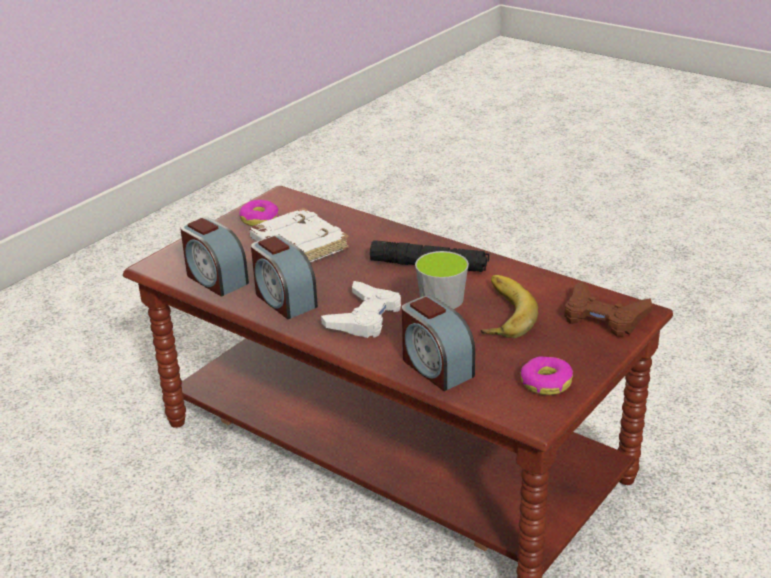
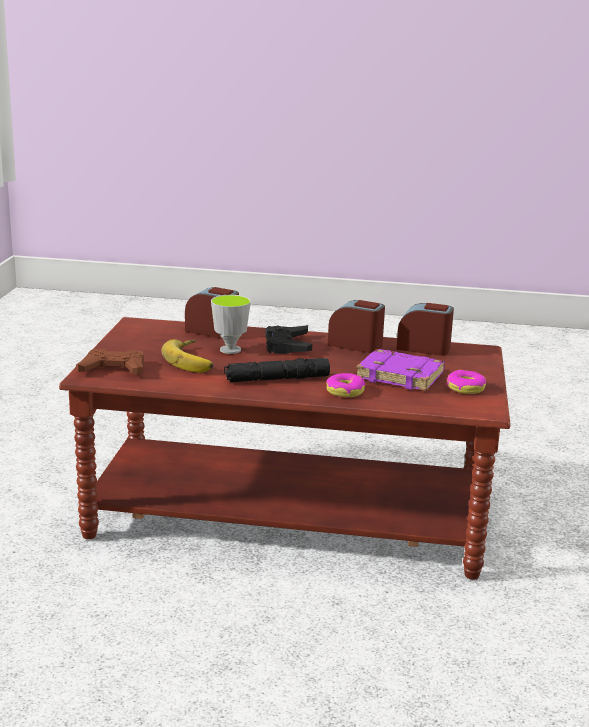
camera: 150 degrees right, 10 degrees down
white book [250,208,350,262] -> purple book [356,349,445,391]
white game controller [321,281,401,338] -> black game controller [265,325,312,354]
donut [521,356,573,395] -> donut moved to [327,373,365,397]

